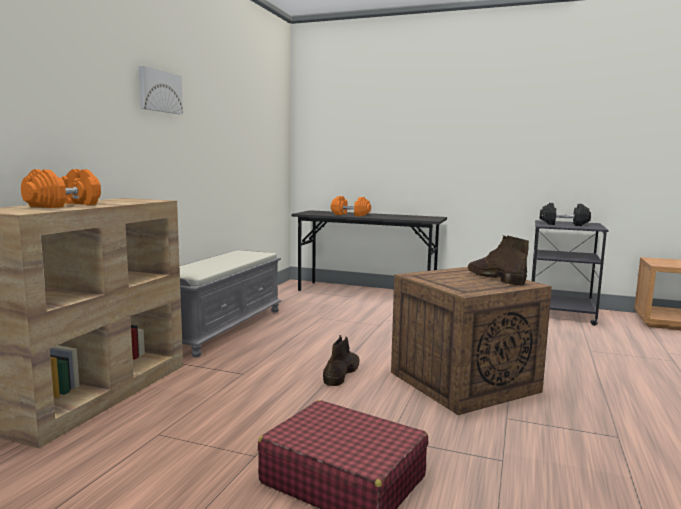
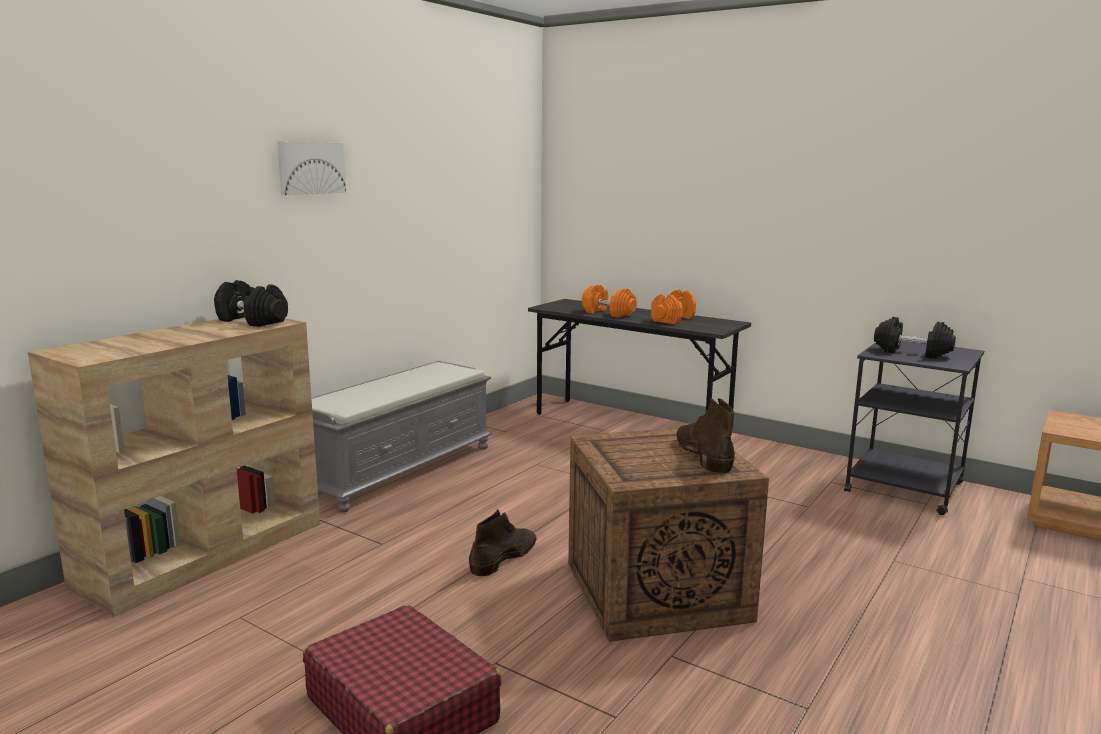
camera: 15 degrees right, 5 degrees up
orange dumbbell [21,169,101,208] -> orange dumbbell moved to [651,289,696,324]
none -> black dumbbell [214,280,288,327]

